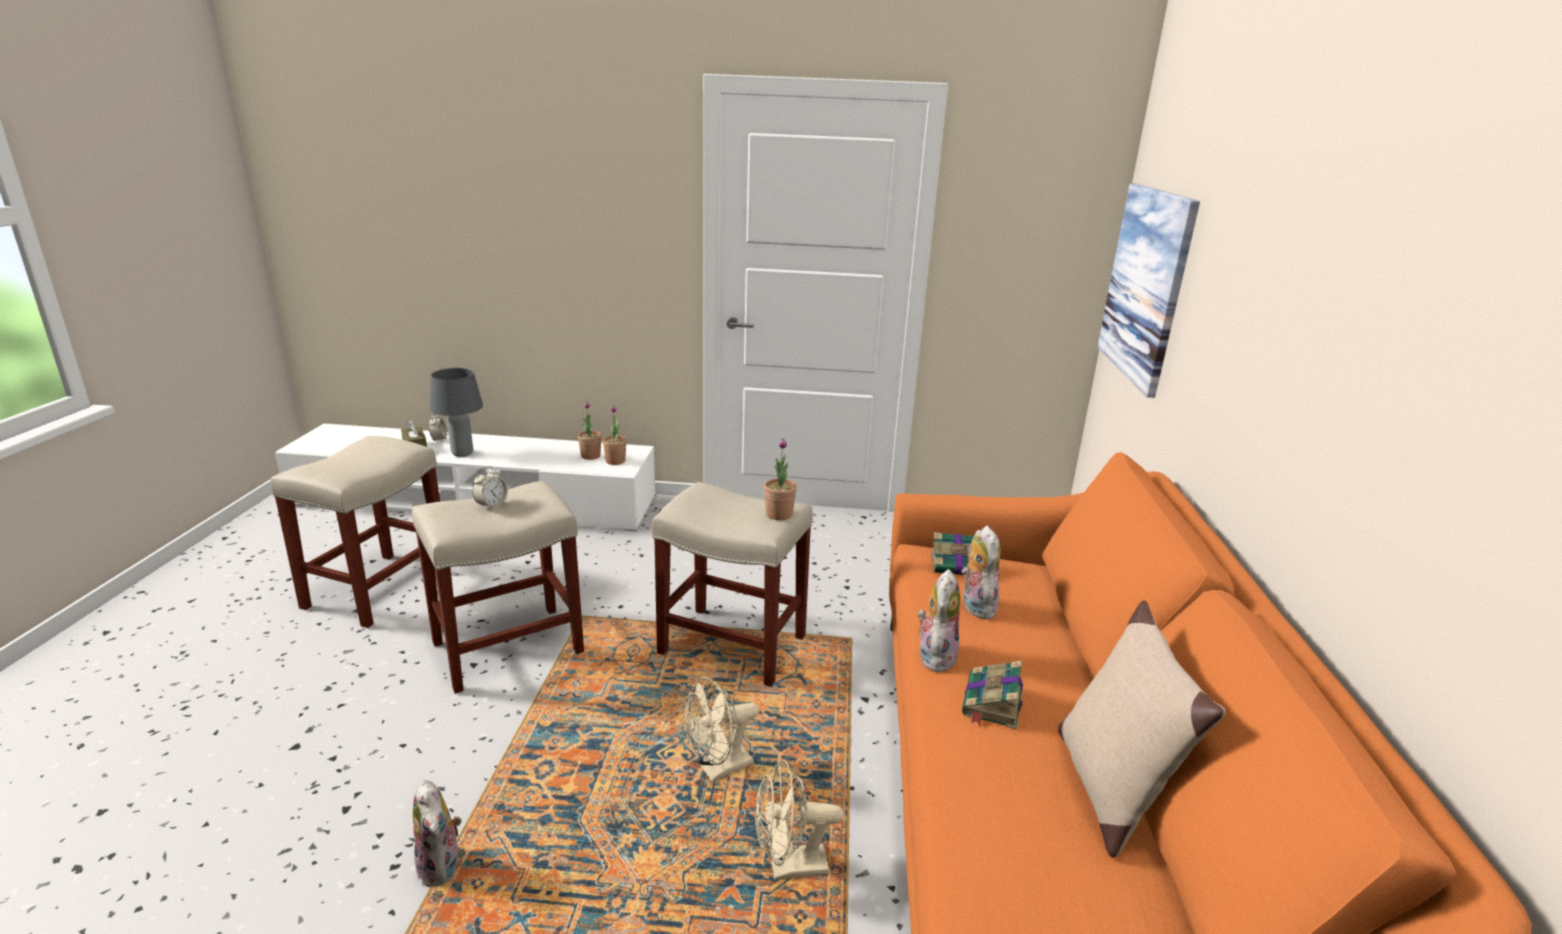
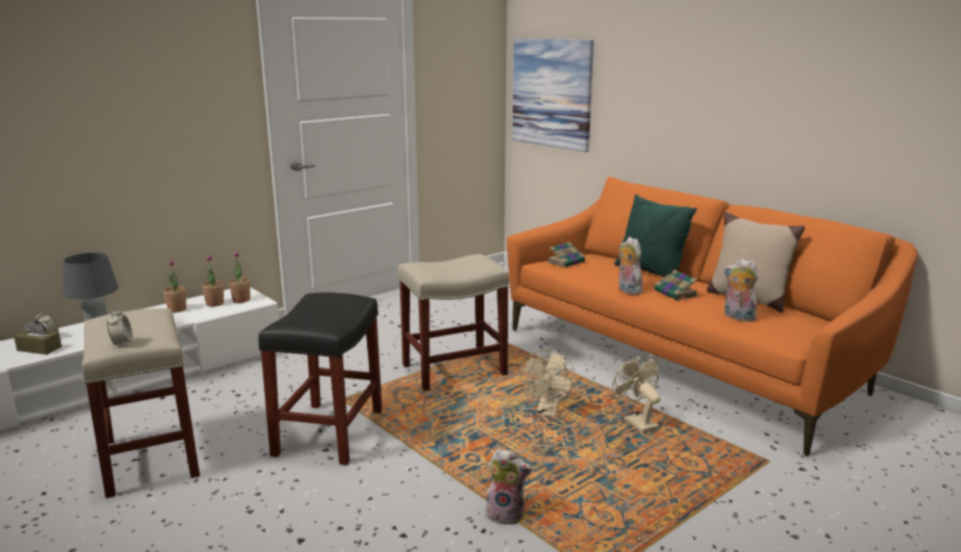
camera: 45 degrees left, 5 degrees down
beige stool [412,480,584,694] -> black stool [258,292,382,465]
alarm clock [472,466,508,511] -> alarm clock moved to [107,308,133,346]
beige fan [755,760,843,880] -> beige fan turned 120 degrees clockwise [612,355,661,433]
potted plant [764,439,797,520] -> potted plant moved to [163,259,186,313]
plush toy [962,526,1000,619] -> plush toy moved to [724,259,759,322]
none -> green pillow [614,194,697,277]

